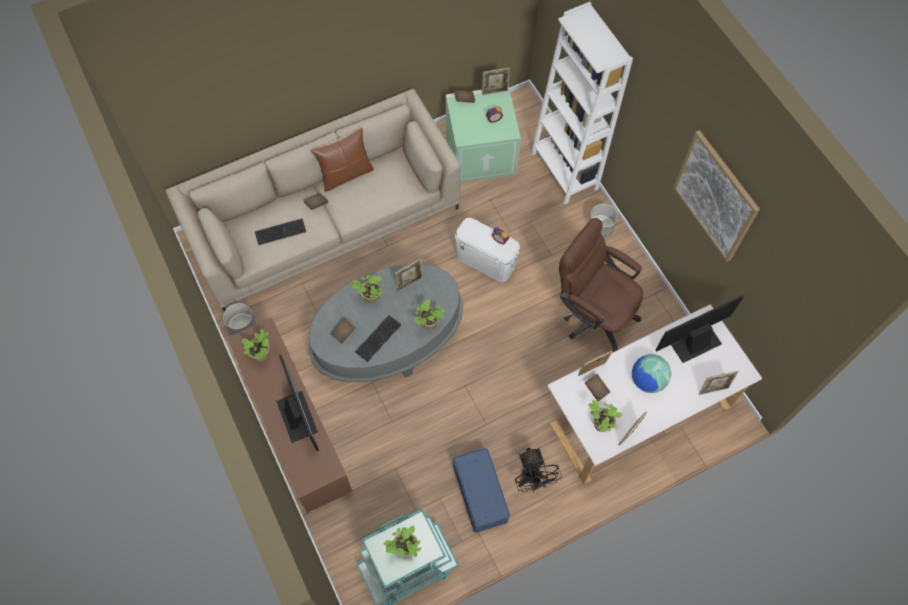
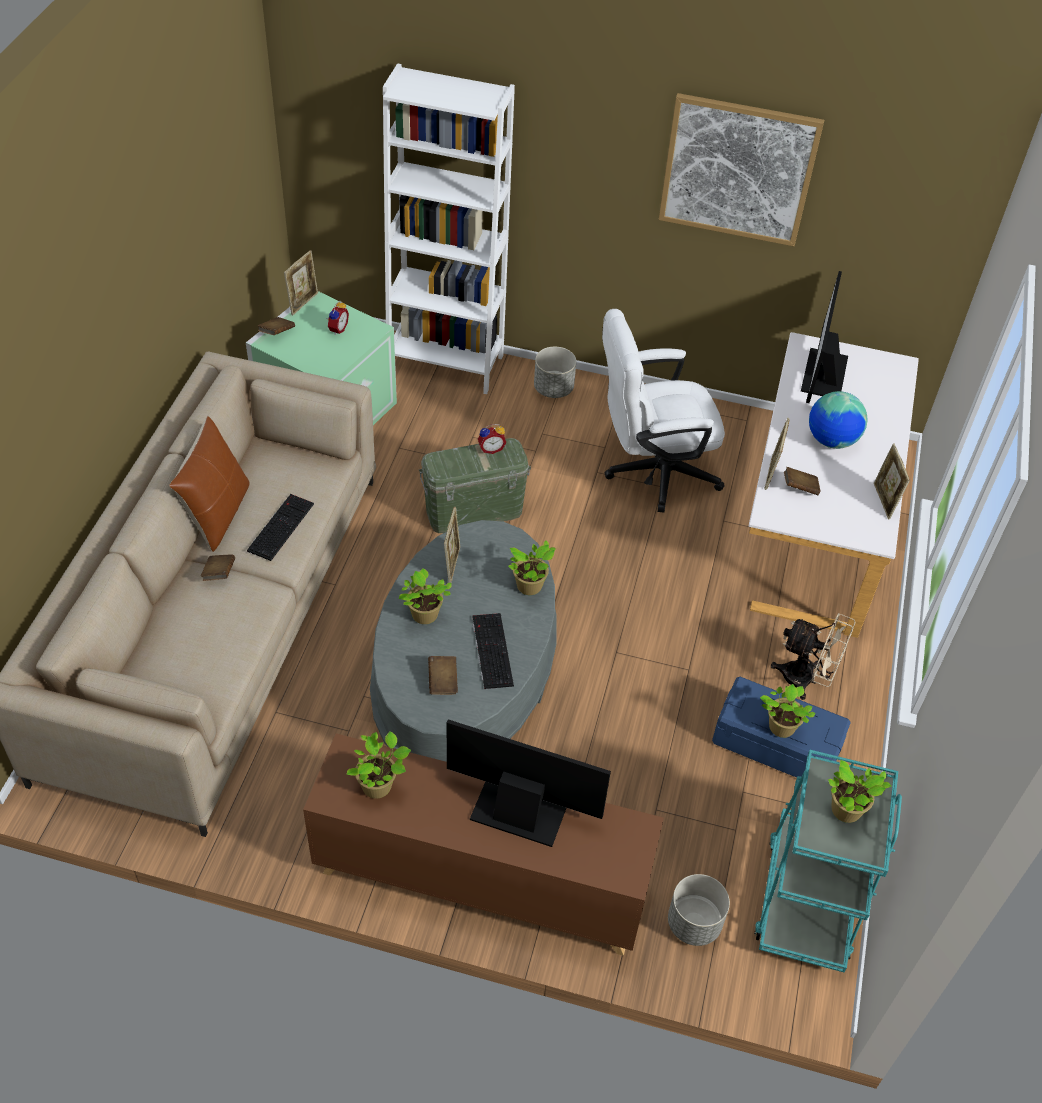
camera: 50 degrees left, 15 degrees down
grey planter [223,303,256,335] -> grey planter moved to [668,874,730,946]
keyboard [255,219,306,245] -> keyboard moved to [247,494,314,561]
white storage box [454,217,520,282] -> green storage box [419,438,531,533]
black fan [515,448,562,493] -> beige fan [771,613,855,700]
brown office chair [559,218,644,352] -> white office chair [602,309,725,513]
potted plant [588,400,623,432] -> potted plant moved to [760,684,816,738]
picture frame [699,371,739,395] -> none

